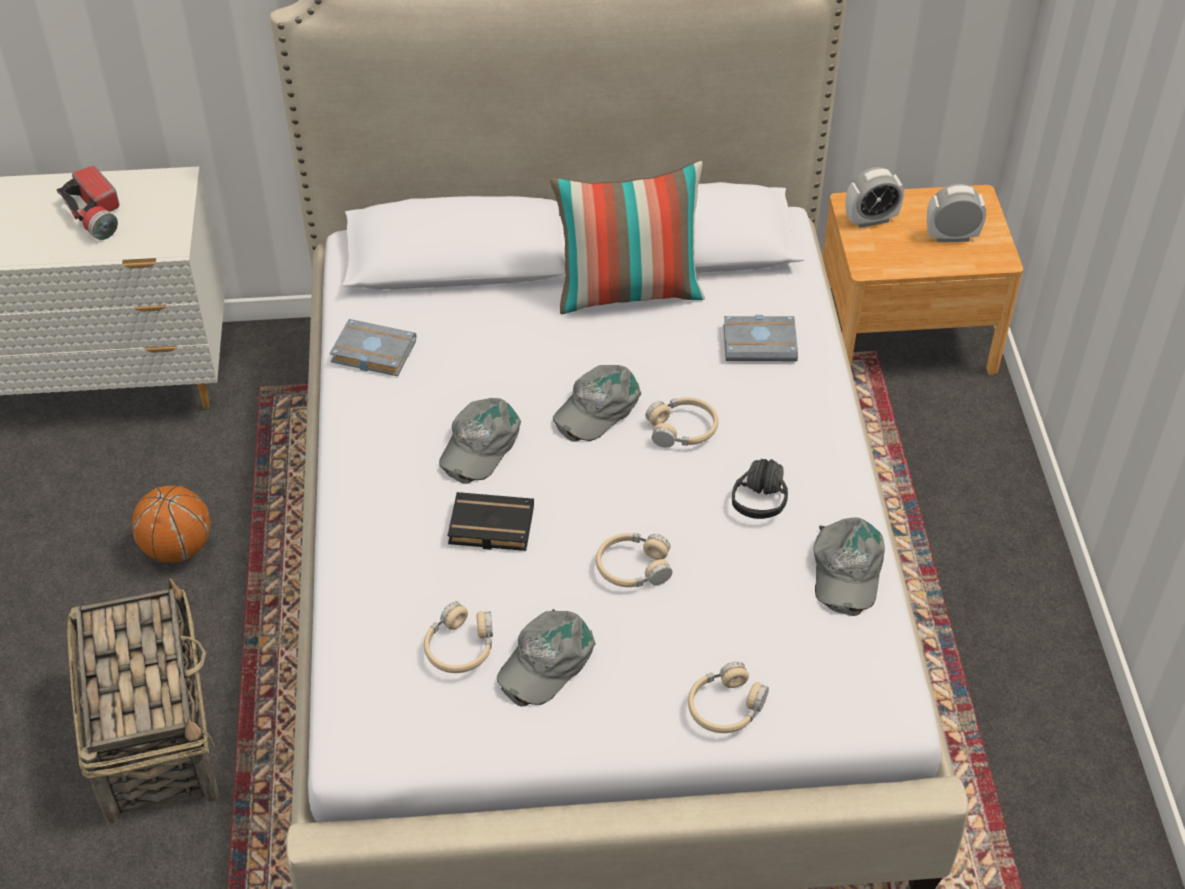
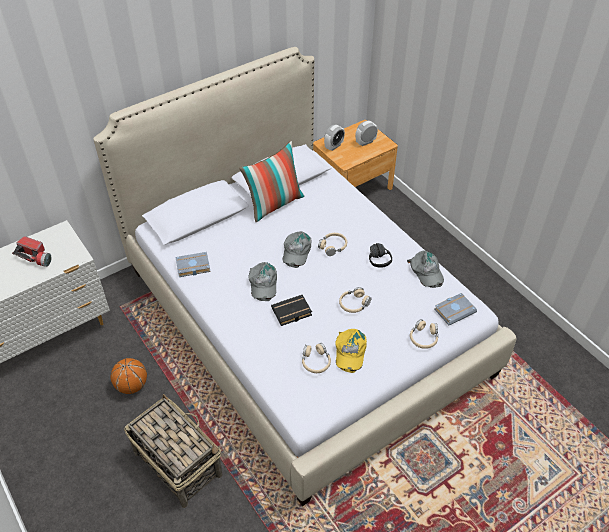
camera: 30 degrees left, 0 degrees up
grey cap [497,609,596,707] -> yellow cap [335,329,367,373]
grey book [723,315,798,361] -> grey book moved to [434,293,477,325]

